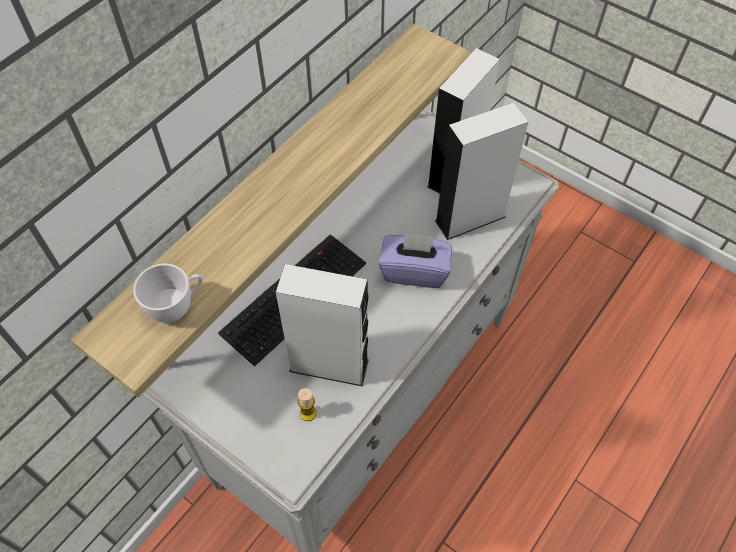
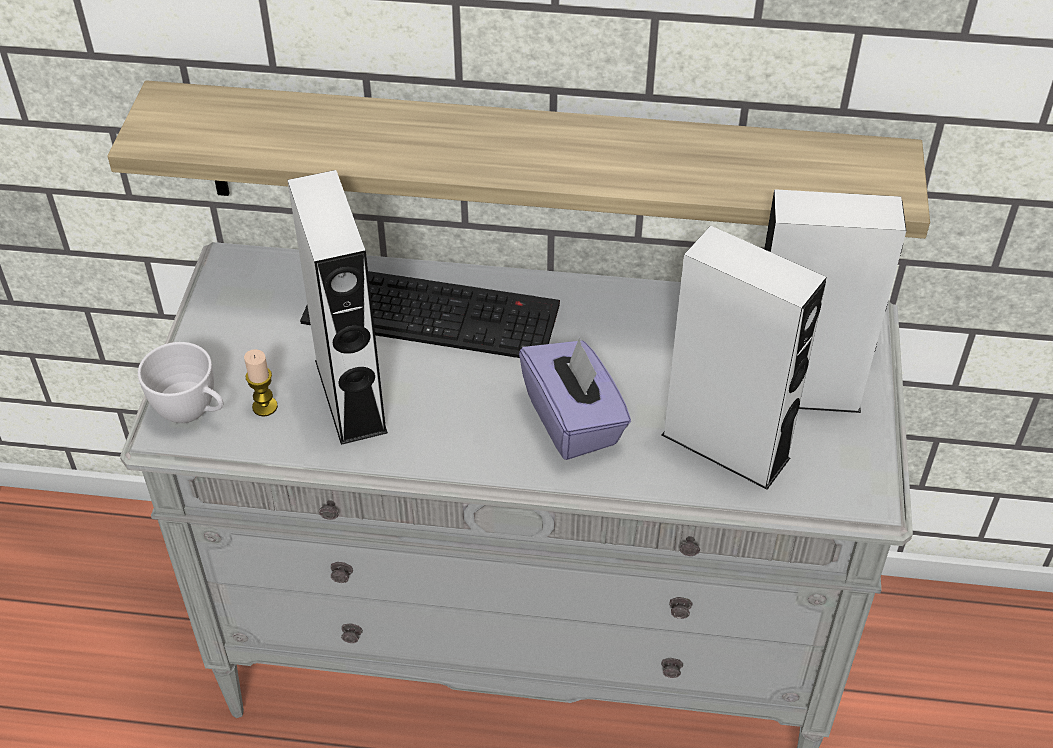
camera: 60 degrees right, 10 degrees down
white cup [133,263,202,323] -> white cup moved to [138,342,223,423]

